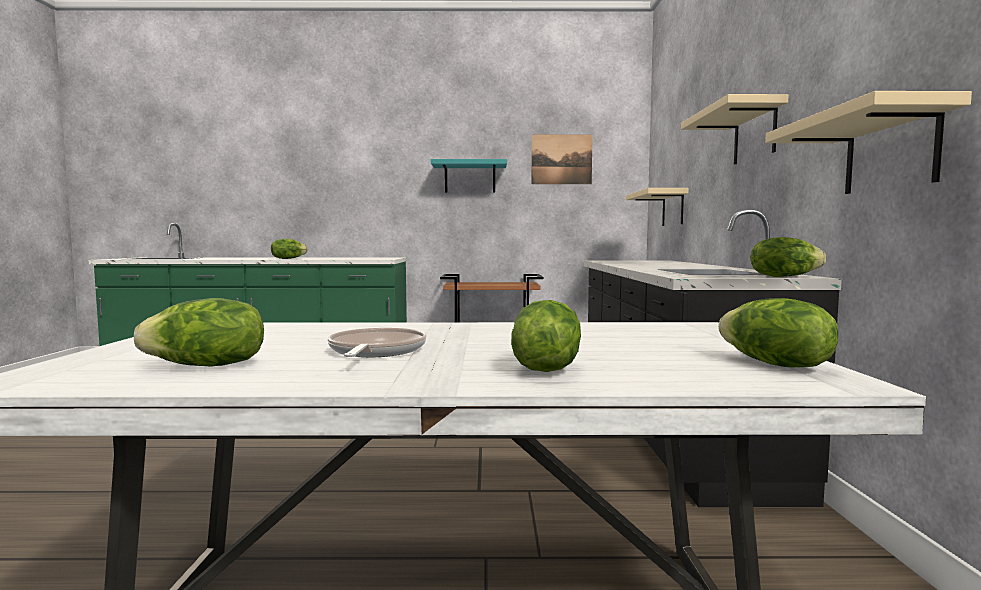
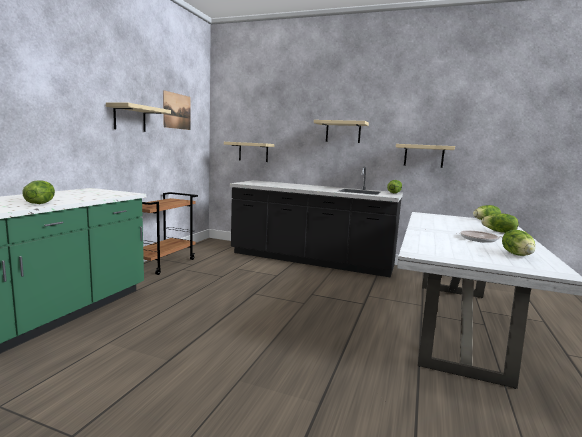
camera: 70 degrees left, 5 degrees up
turquoise shelf [431,159,507,193] -> beige shelf [106,102,171,132]

